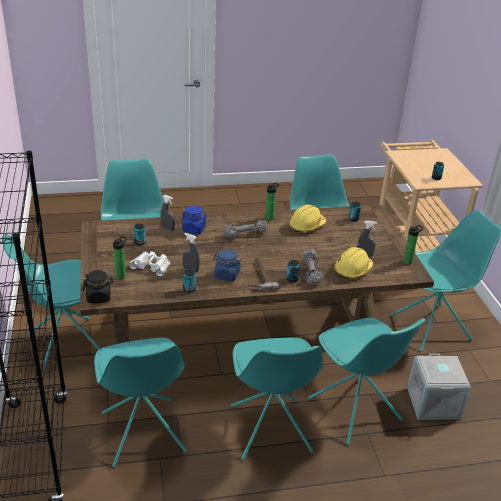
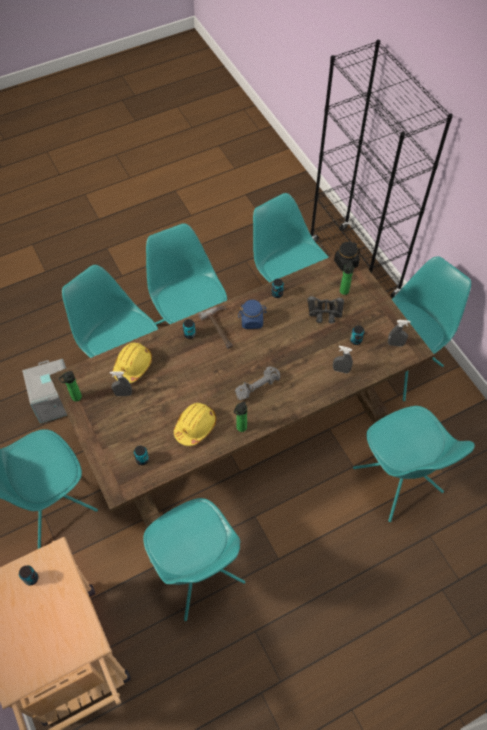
camera: 165 degrees right, 25 degrees up
white binoculars [129,252,170,277] -> black binoculars [308,296,344,324]
blue jar [181,206,208,235] -> none
grey spray bottle [182,233,200,272] -> grey spray bottle moved to [388,320,411,346]
grey dumbbell [303,249,323,286] -> none

